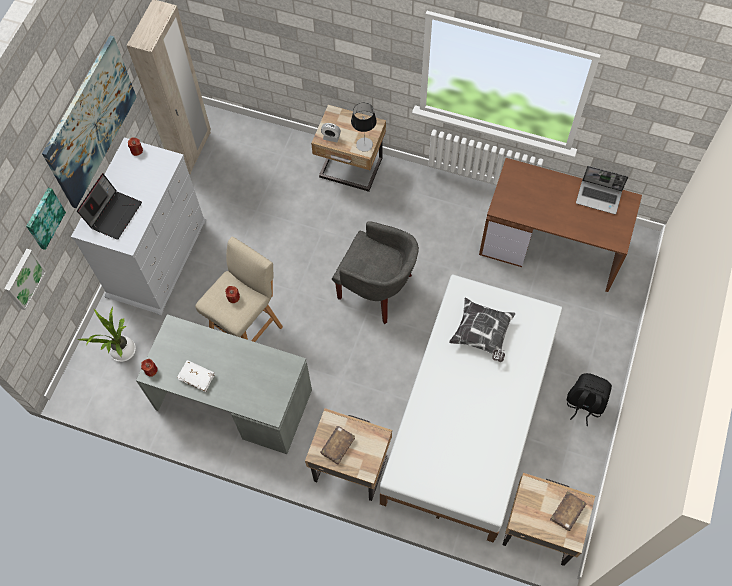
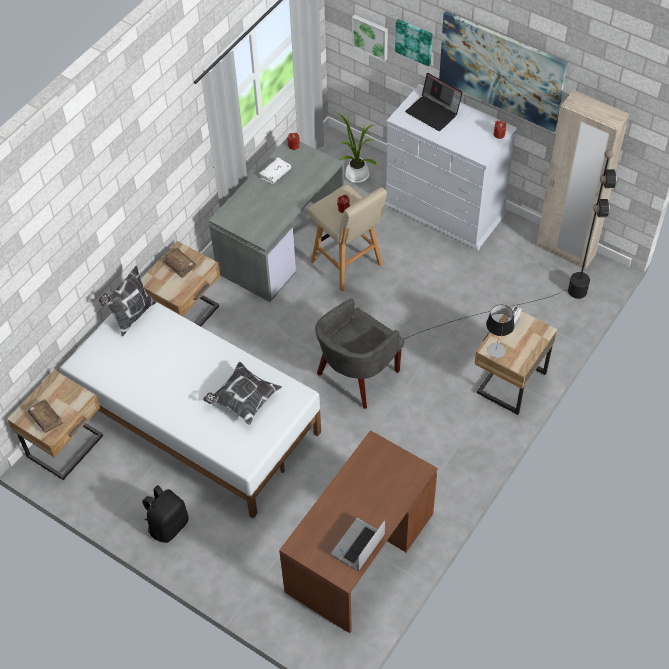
camera: 105 degrees right, 10 degrees down
none -> pillow [99,265,156,336]
none -> black floor lamp [404,149,617,339]

